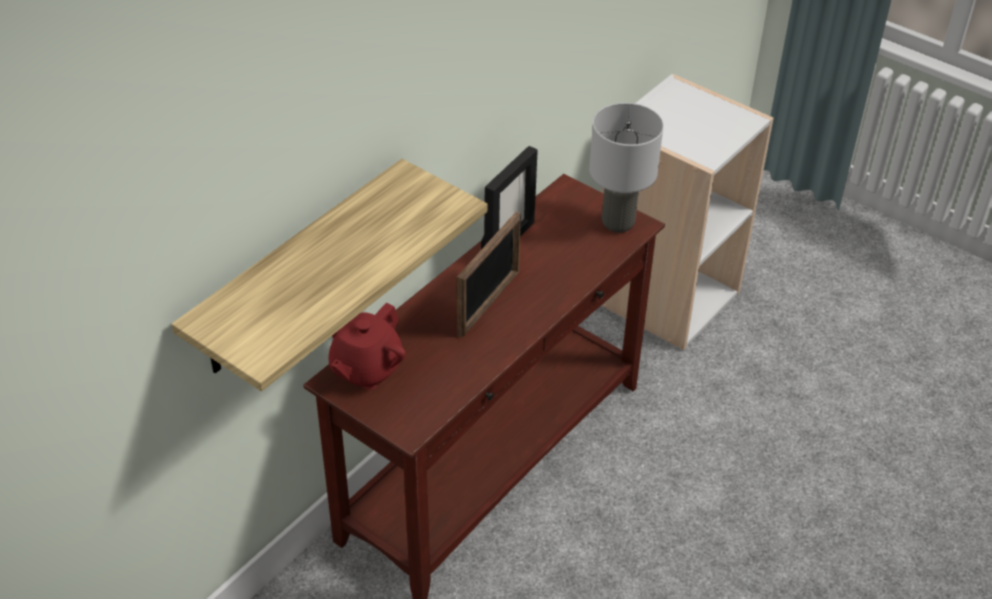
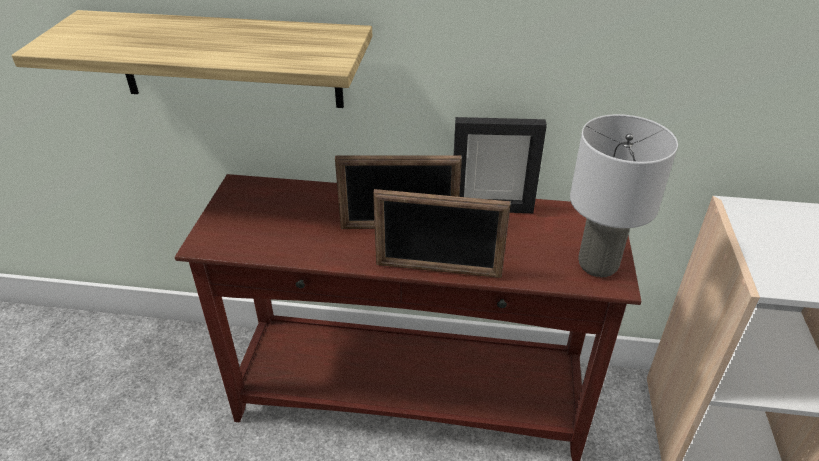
camera: 60 degrees right, 5 degrees down
red teapot [329,303,405,390] -> none
none -> picture frame [373,189,511,278]

